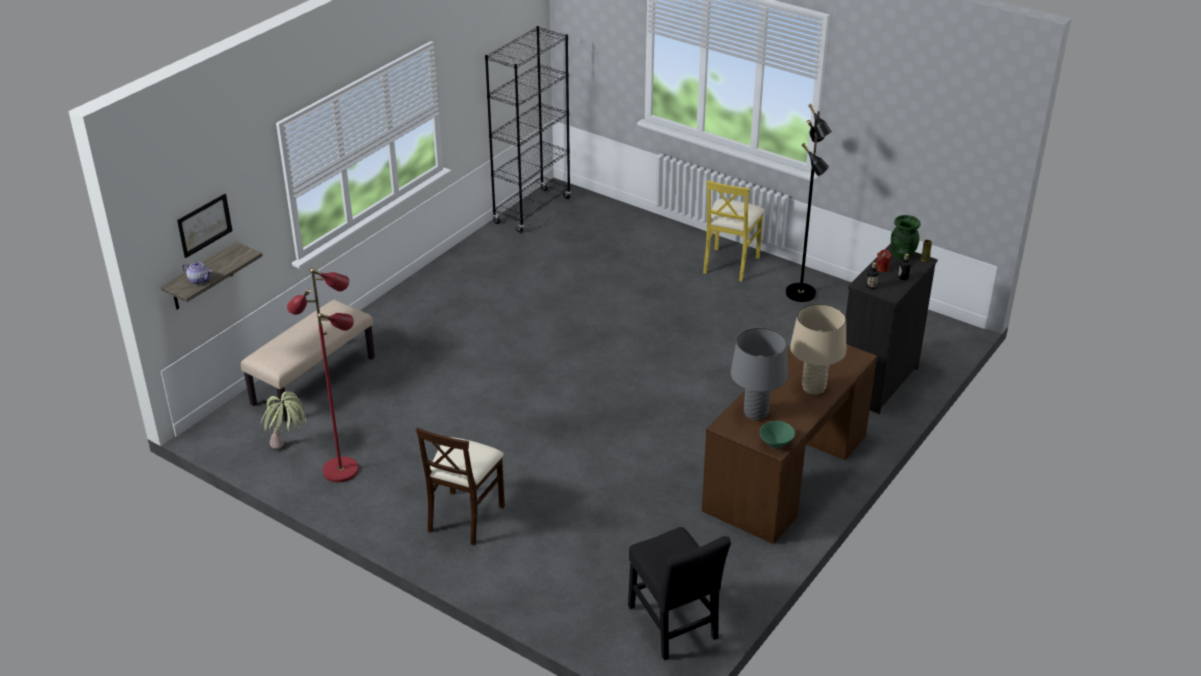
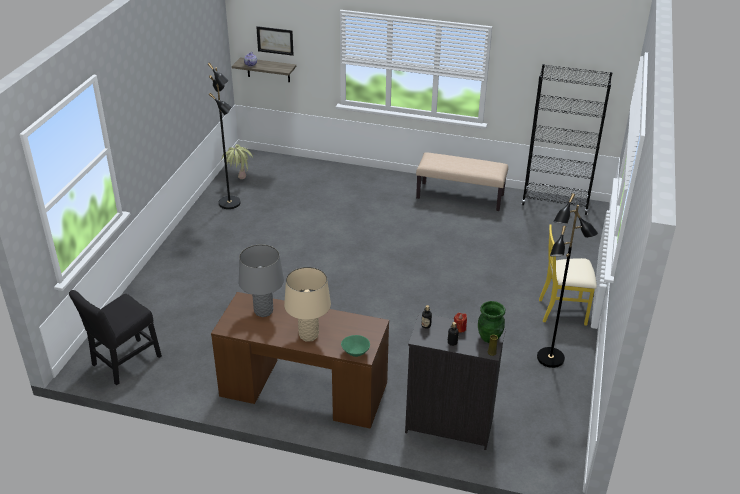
camera: 70 degrees right, 0 degrees up
beige bench [241,300,375,422] -> beige bench moved to [416,153,508,211]
red floor lamp [287,268,359,482] -> black floor lamp [208,63,241,209]
beige chair [416,427,505,545] -> none
green bowl [760,421,795,448] -> green bowl moved to [341,335,370,357]

